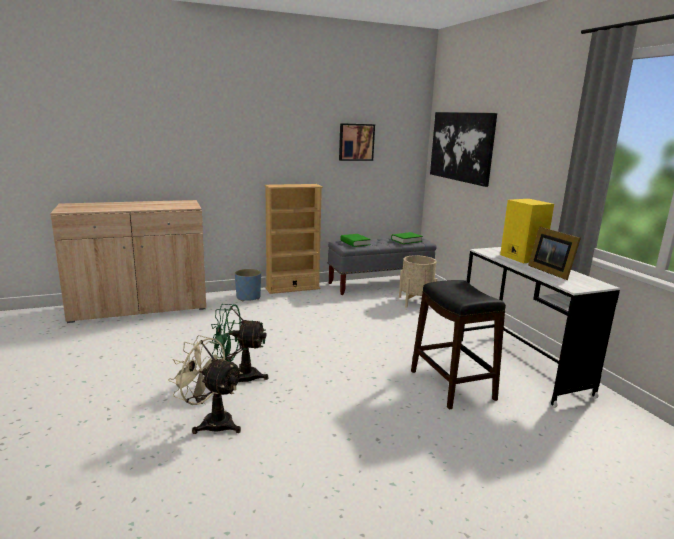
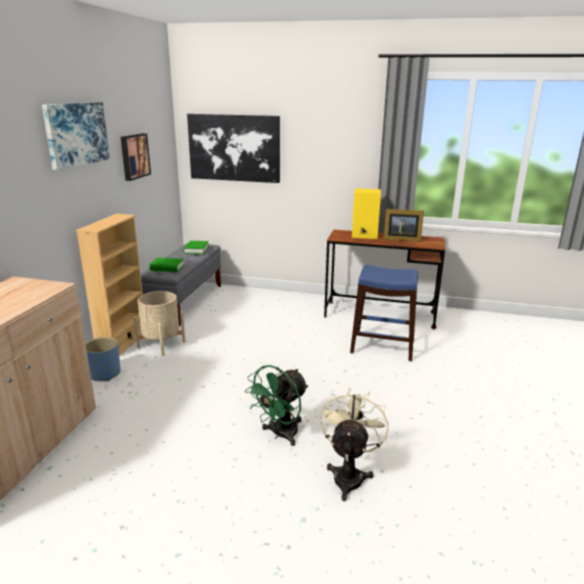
camera: 55 degrees left, 5 degrees up
beige fan [168,335,243,434] -> beige fan turned 135 degrees clockwise [320,387,389,501]
beige planter [399,255,437,308] -> beige planter moved to [134,291,186,356]
black stool [411,280,506,409] -> blue stool [350,265,418,361]
white desk [462,247,620,408] -> brown desk [324,230,445,329]
none -> picture [42,102,110,170]

